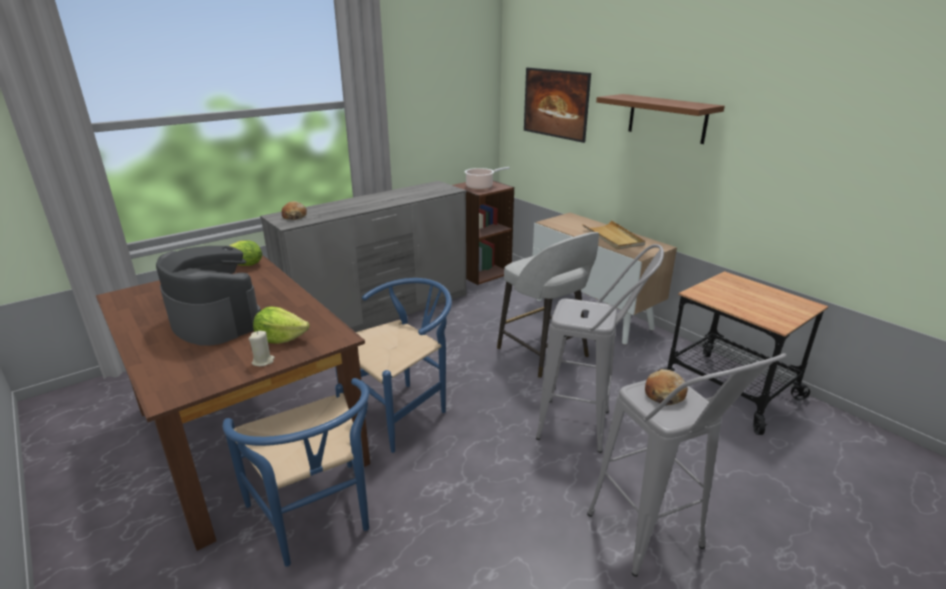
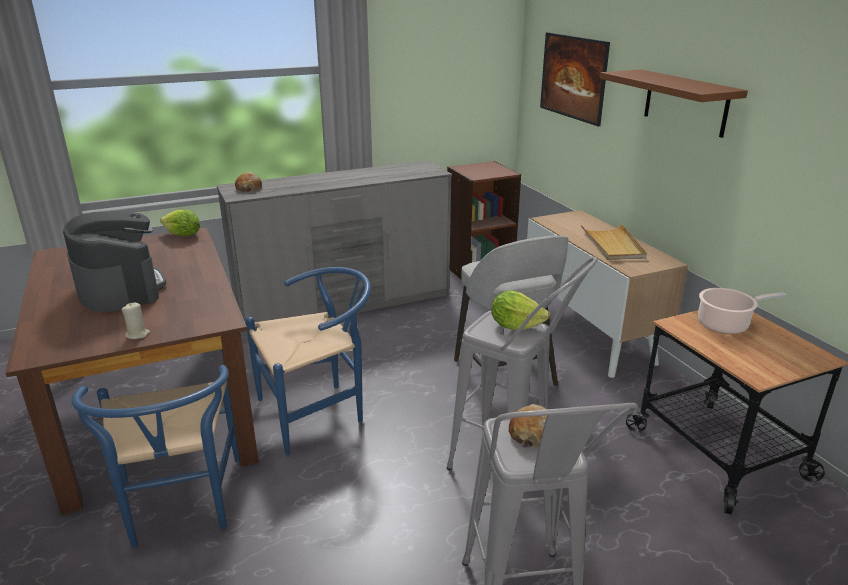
camera: 15 degrees right, 0 degrees up
lettuce [253,306,309,344] -> lettuce moved to [491,290,550,330]
cooking pot [465,167,510,190] -> cooking pot moved to [698,288,787,334]

